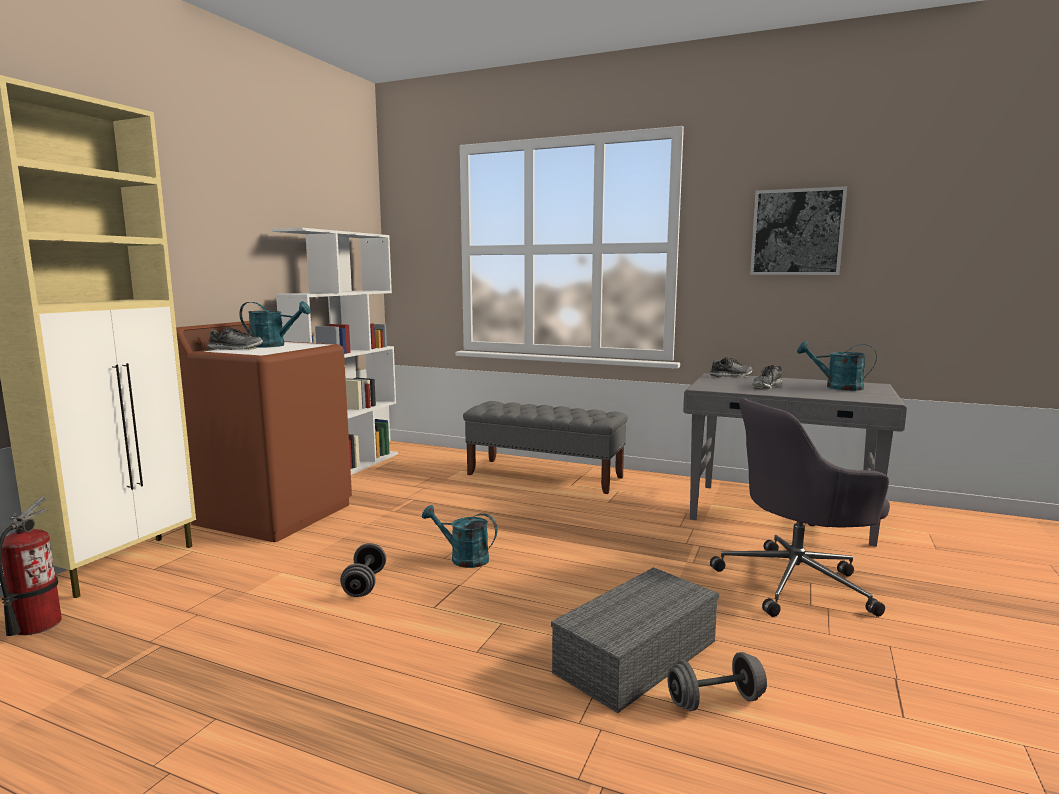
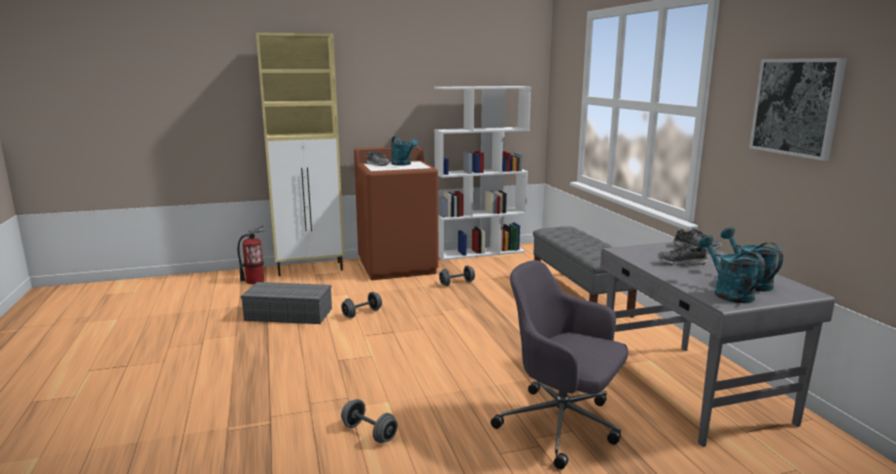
camera: 50 degrees right, 5 degrees up
turquoise watering can [422,505,497,568] -> turquoise watering can moved to [699,235,765,303]
grey storage box [551,567,719,713] -> grey storage box moved to [241,282,332,324]
none -> grey dumbbell [439,265,475,286]

